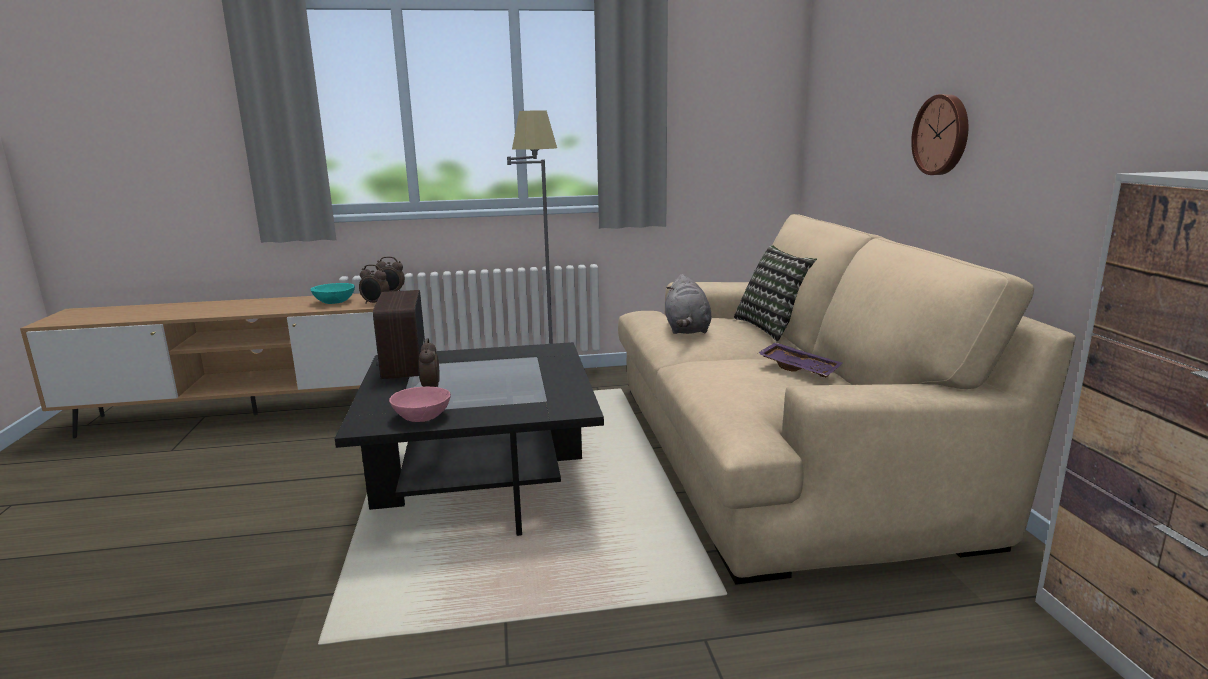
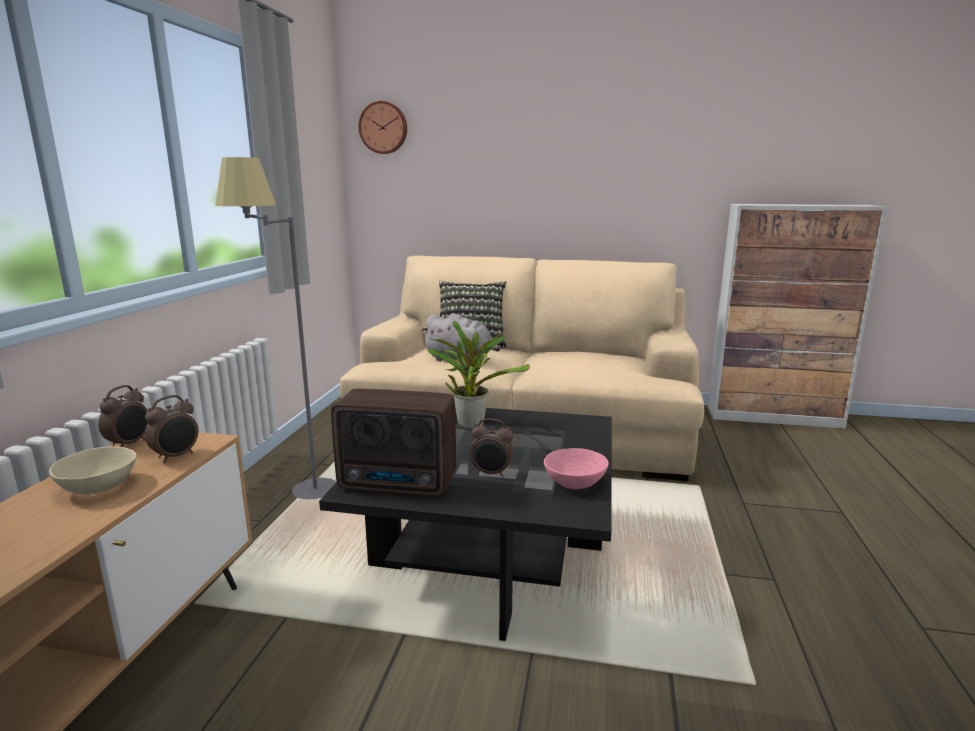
camera: 70 degrees left, 0 degrees up
turquoise bowl [310,283,355,304] -> beige bowl [49,446,137,495]
purple tray [758,342,842,378] -> none
wall clock [911,94,968,175] -> wall clock moved to [359,101,407,154]
none -> potted plant [428,321,530,429]

